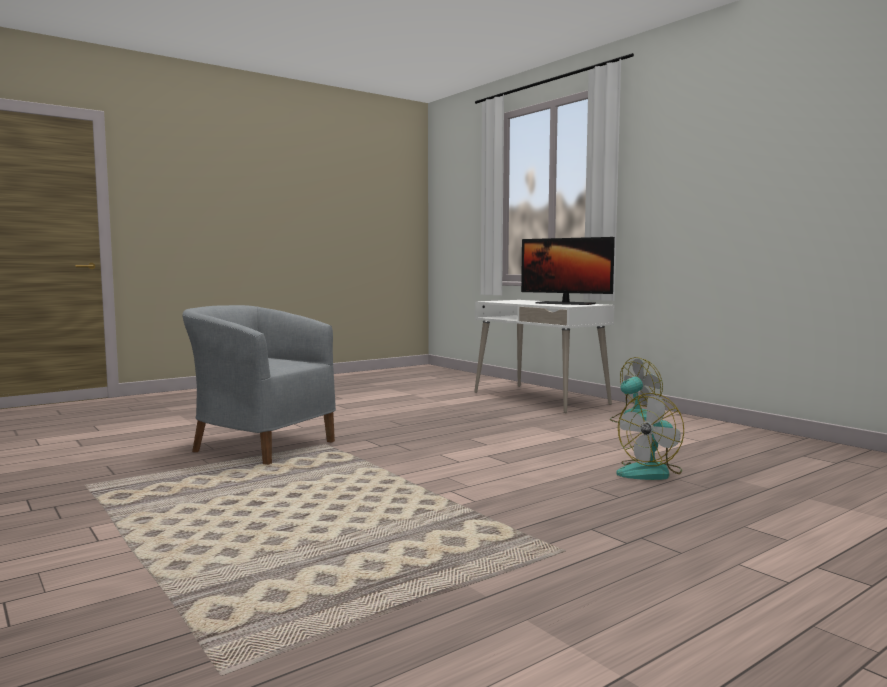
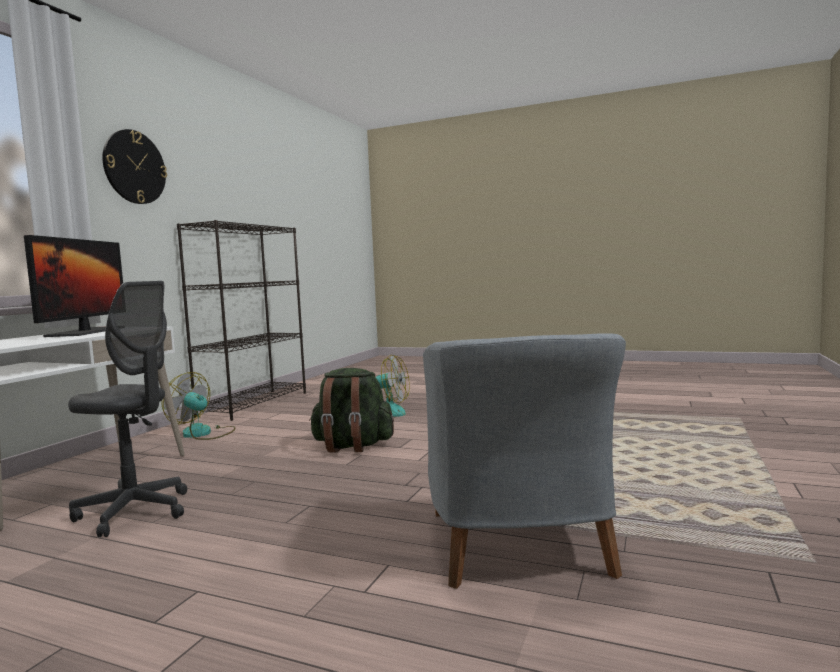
camera: 120 degrees left, 0 degrees up
none -> grey office chair [68,281,187,537]
none -> wall clock [102,129,167,204]
none -> black bookcase [177,220,306,421]
none -> green backpack [309,368,394,452]

